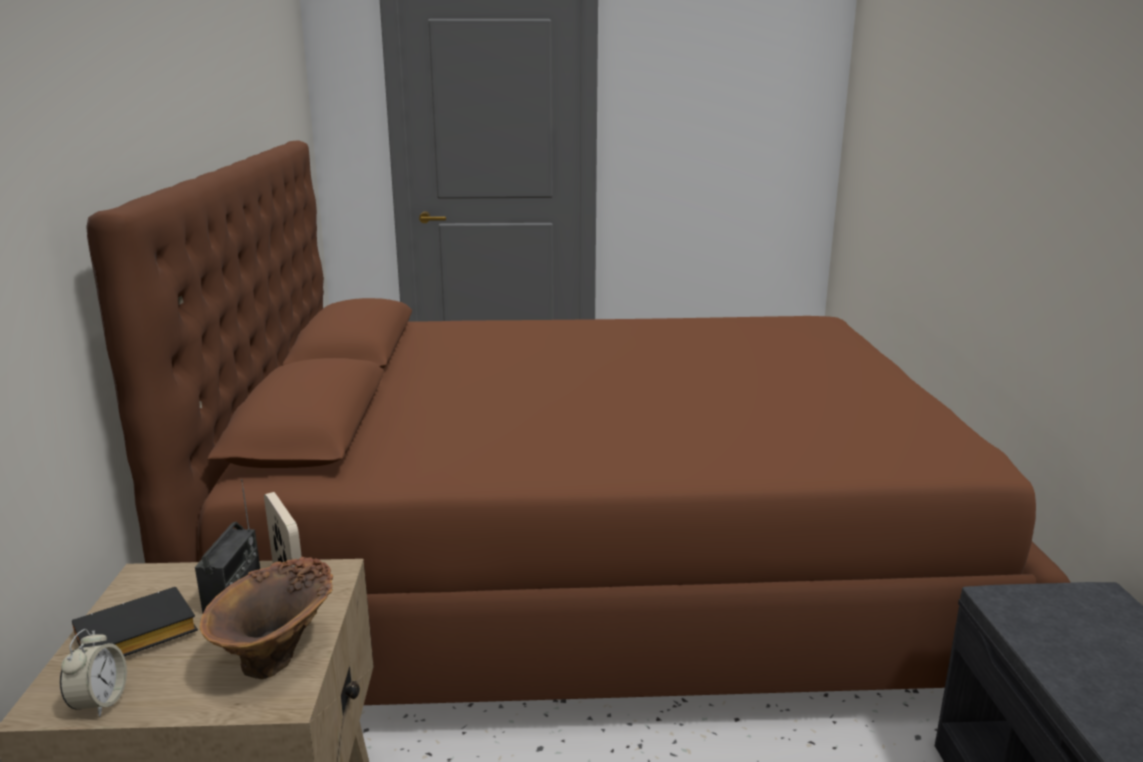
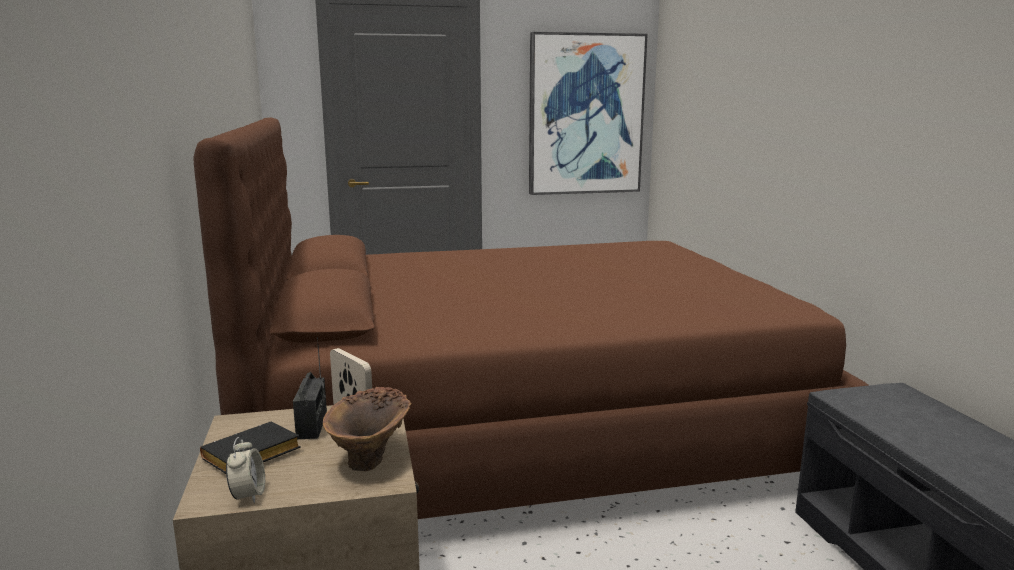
camera: 10 degrees left, 5 degrees down
none -> picture [529,32,648,195]

